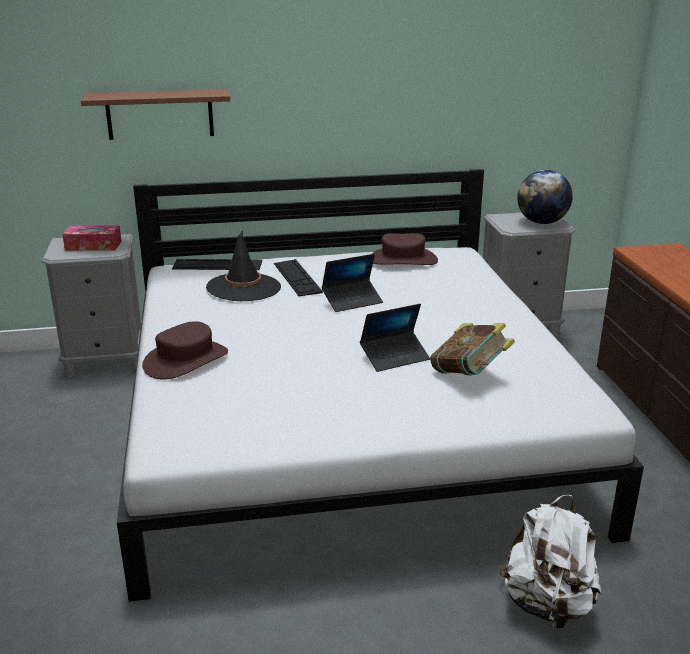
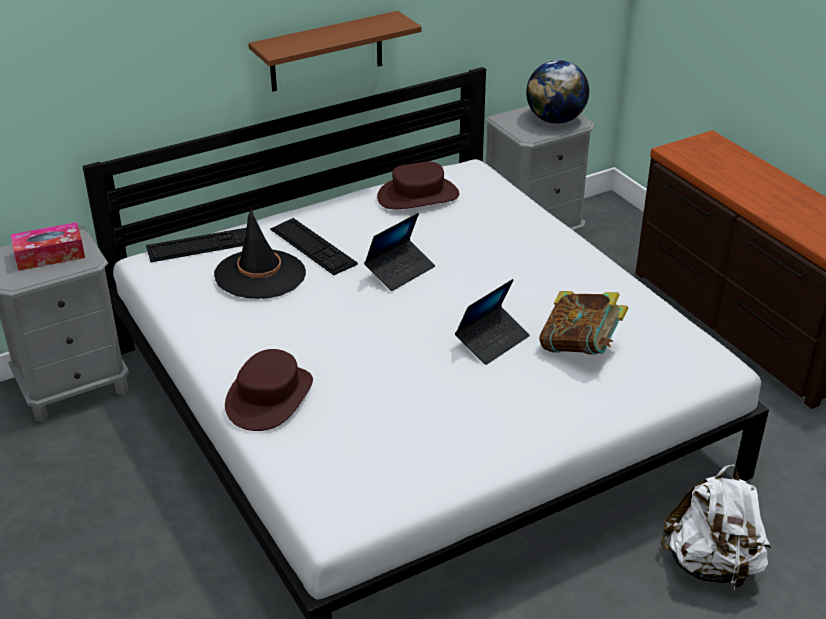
camera: 20 degrees left, 10 degrees up
brown shelf [81,89,230,140] -> brown shelf moved to [248,11,422,91]

